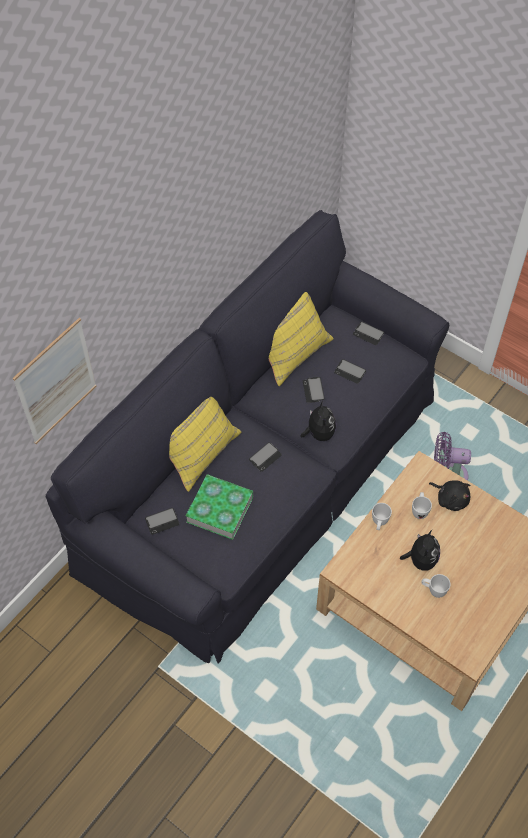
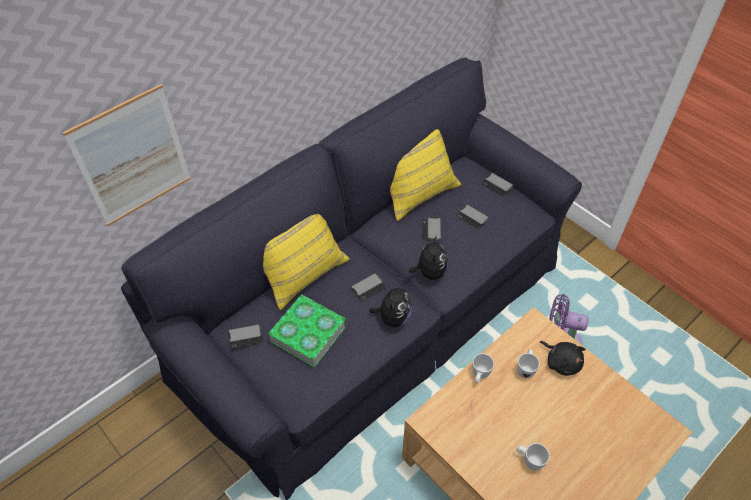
camera: 10 degrees right, 5 degrees down
plush toy [400,530,440,571] -> plush toy moved to [369,283,412,327]

